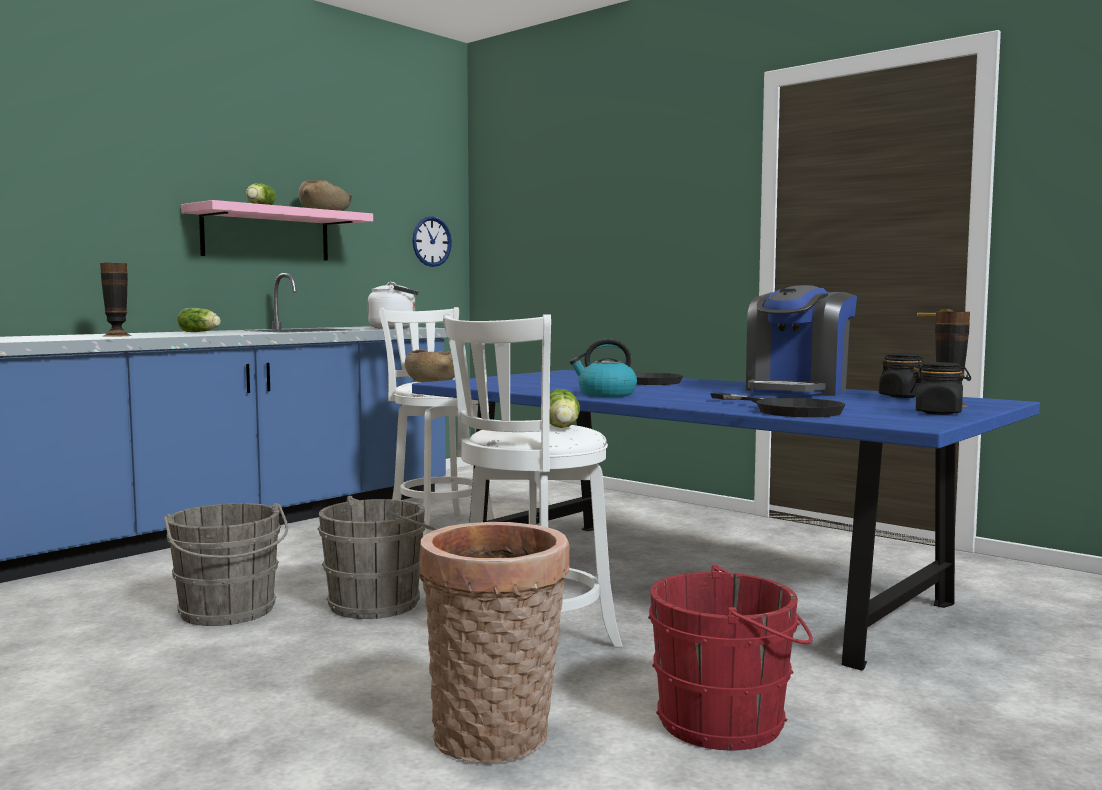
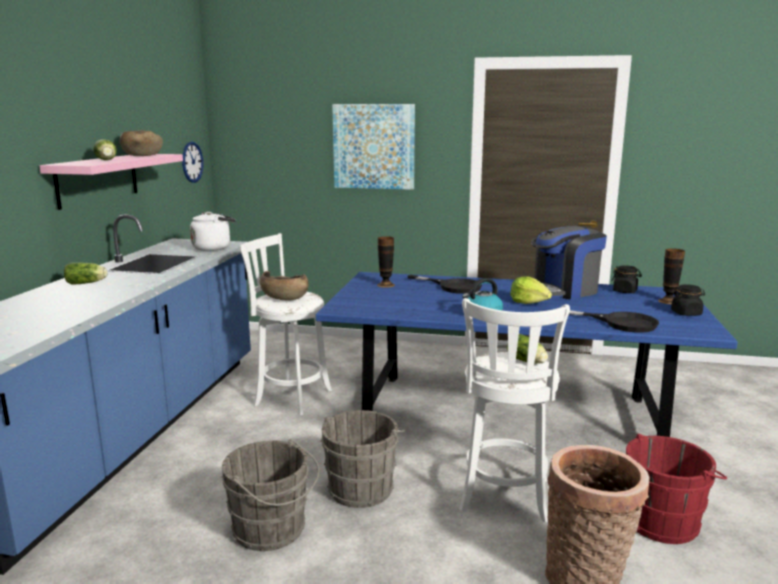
camera: 30 degrees left, 10 degrees up
vase [100,263,131,337] -> vase moved to [377,236,395,288]
coffee machine [746,285,857,396] -> coffee machine turned 60 degrees clockwise [531,226,607,300]
none -> picture [332,104,415,190]
none -> lettuce [510,276,552,304]

